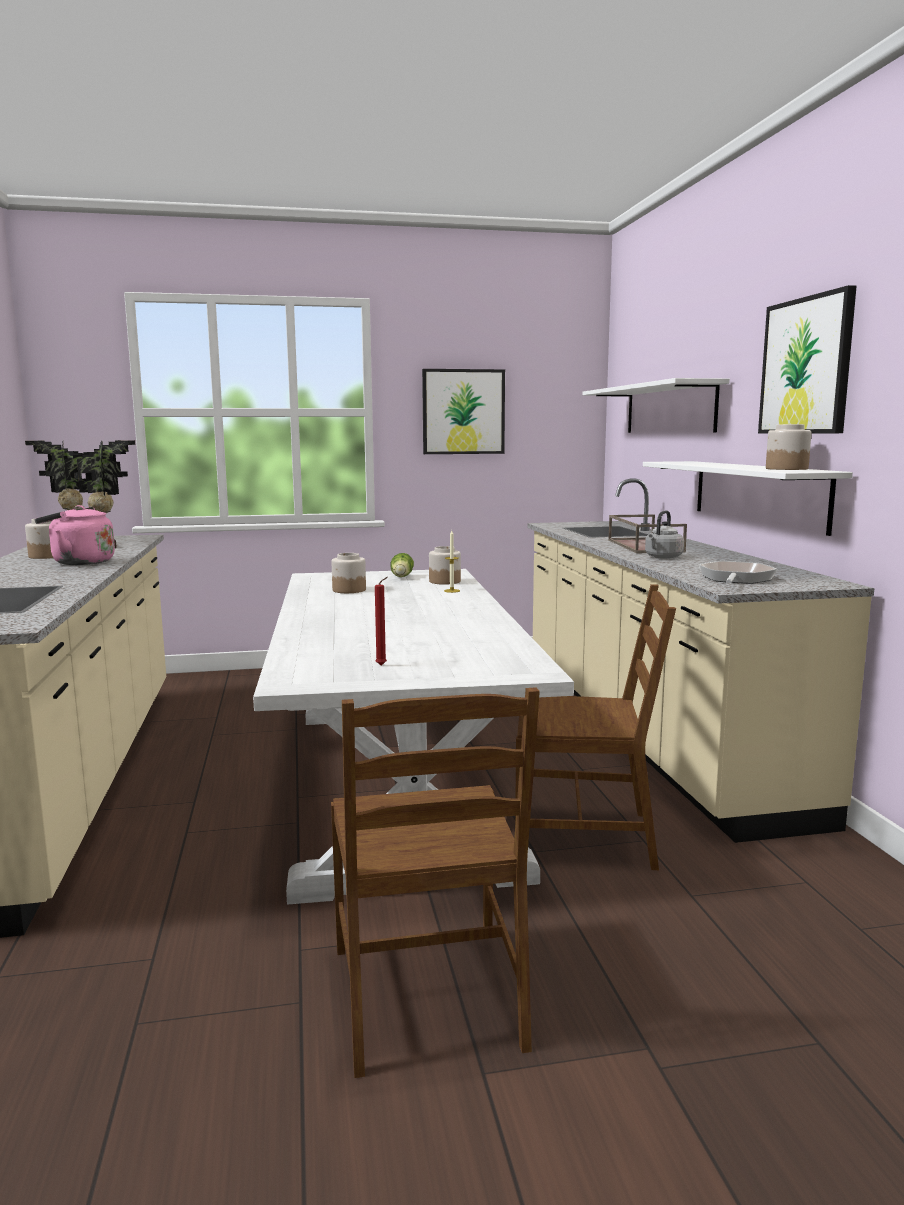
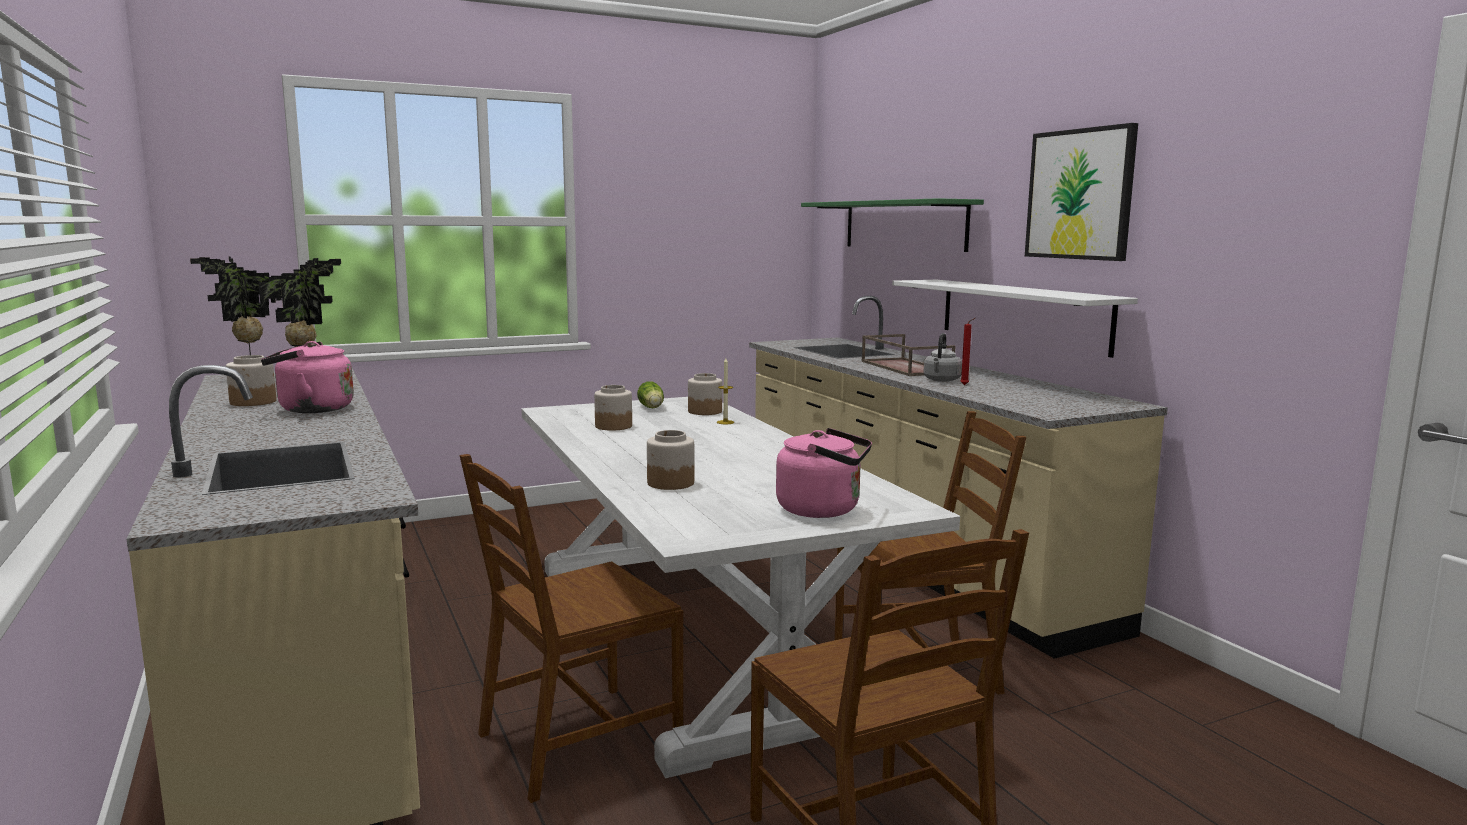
camera: 15 degrees left, 0 degrees up
red candle [375,577,388,665] -> red candle moved to [960,318,975,385]
picture [422,369,505,454] -> none
white shelf [582,378,730,433] -> green shelf [801,198,984,252]
frying pan [699,561,777,584] -> none
jar [766,424,811,470] -> jar moved to [647,430,694,490]
none -> brown chair [459,454,683,803]
none -> pink kettle [776,428,872,518]

